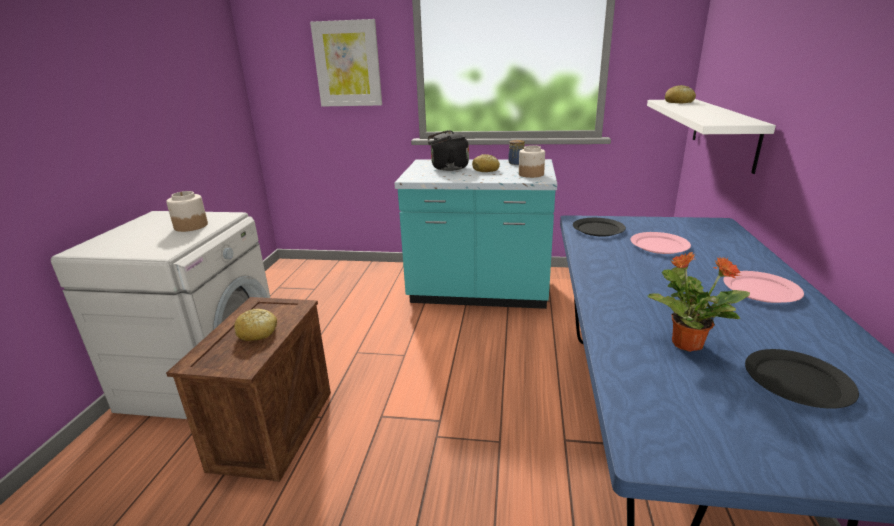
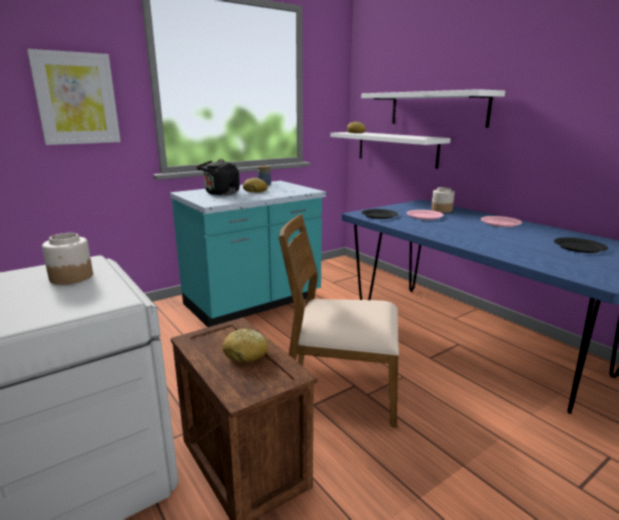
camera: 45 degrees left, 5 degrees down
jar [519,145,545,178] -> jar moved to [431,187,455,213]
potted plant [647,252,750,352] -> none
none -> brown chair [279,214,399,427]
none -> white shelf [361,89,505,128]

